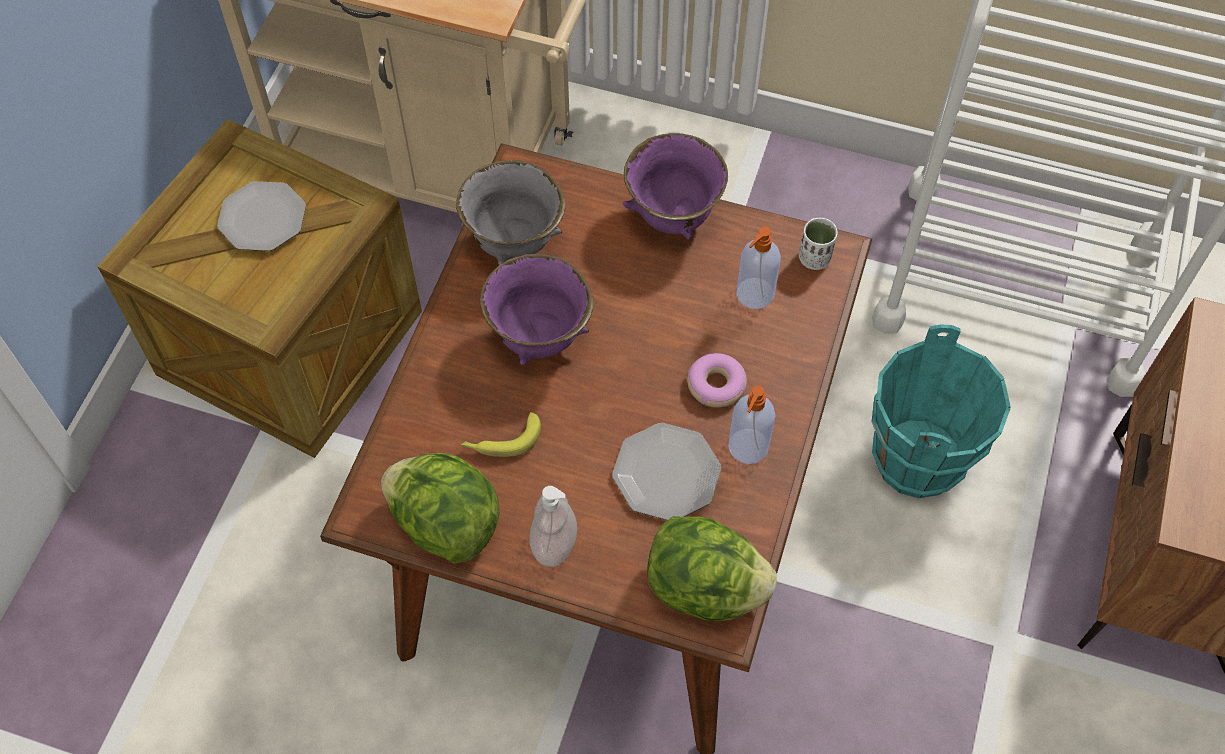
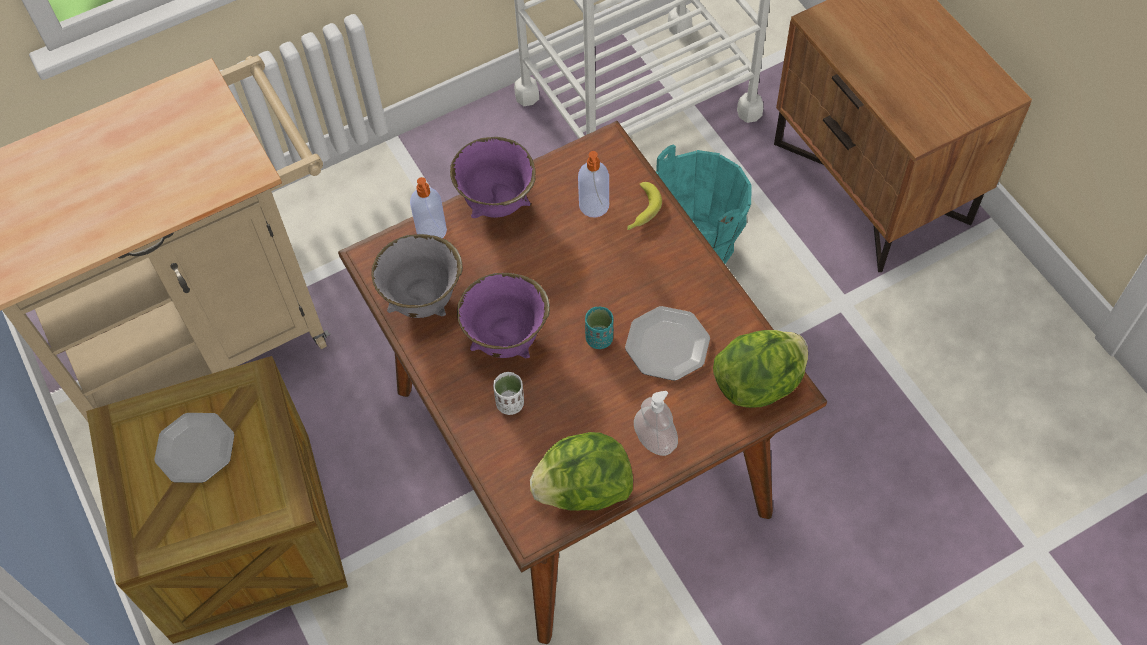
camera: 45 degrees left, 0 degrees up
banana [461,412,541,457] -> banana moved to [627,182,662,230]
donut [687,353,747,408] -> none
soap dispenser [728,385,776,464] -> soap dispenser moved to [410,177,447,239]
white cup [799,218,838,270] -> white cup moved to [493,372,524,415]
none -> turquoise cup [585,307,614,349]

